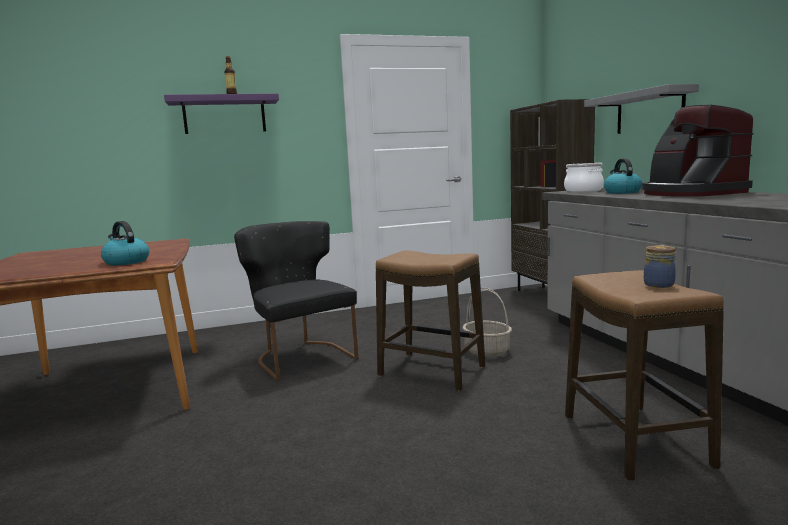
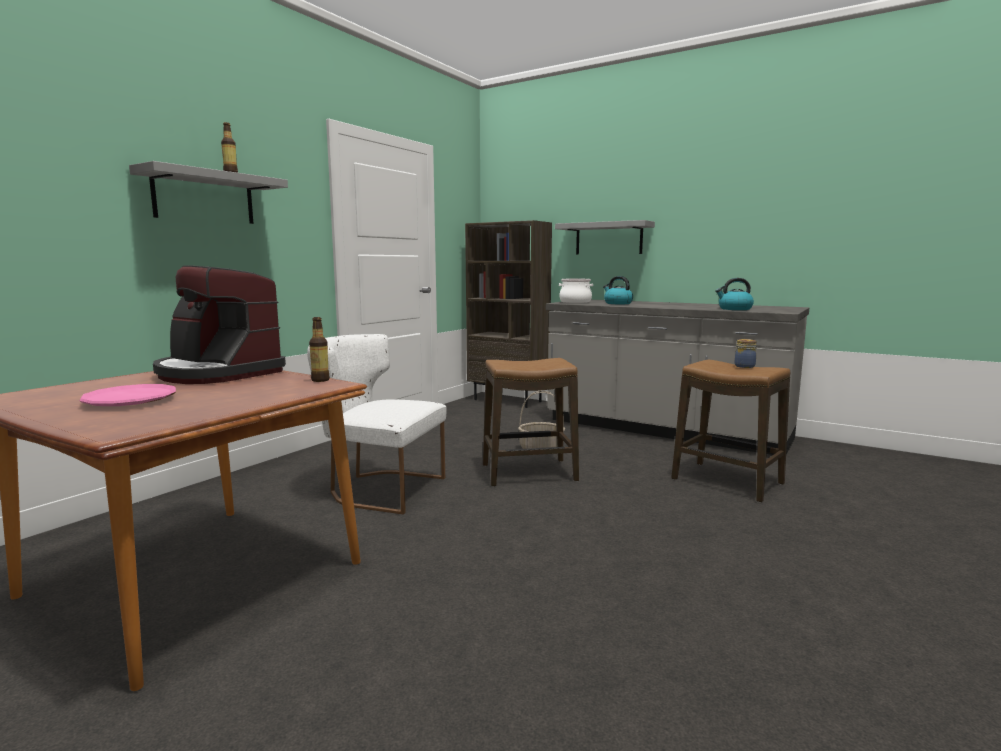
camera: 40 degrees left, 0 degrees up
kettle [101,221,149,265] -> kettle moved to [715,278,754,310]
purple shelf [164,93,279,134] -> grey shelf [129,161,288,224]
black chair [234,221,358,381] -> white chair [307,334,447,514]
coffee machine [642,105,754,197] -> coffee machine moved to [153,265,286,384]
none -> pink plate [79,384,176,406]
none -> bottle [309,317,330,382]

